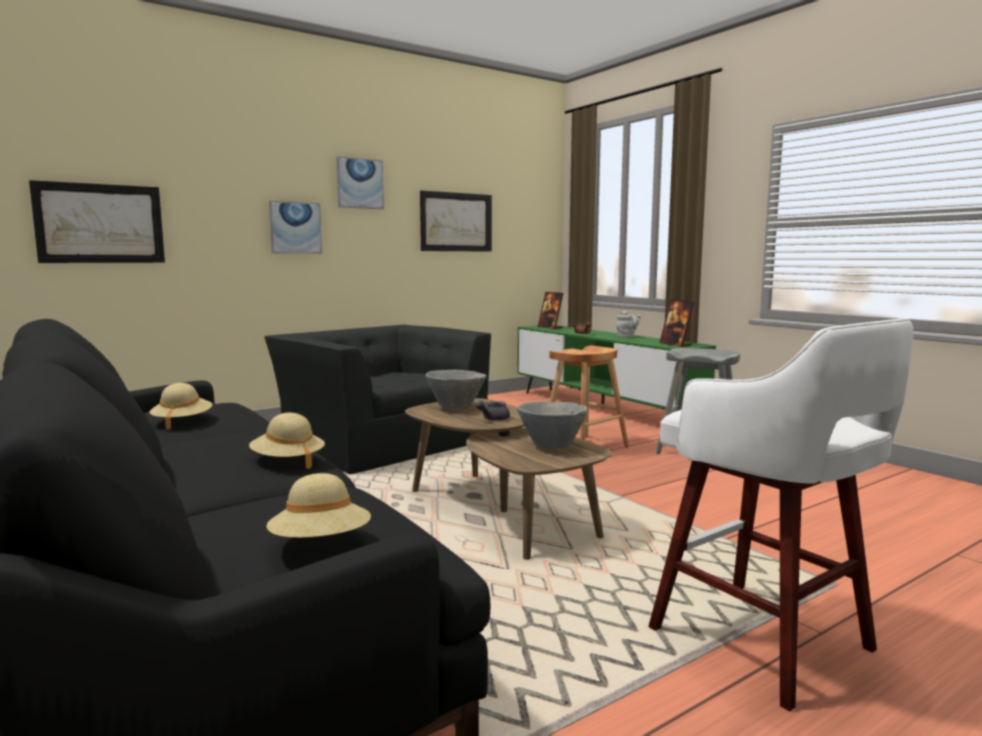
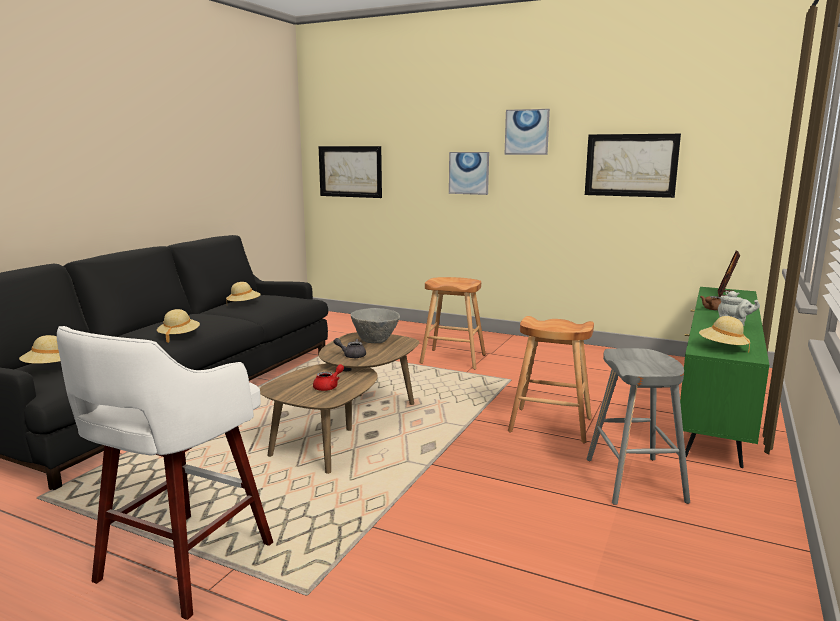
camera: 60 degrees right, 5 degrees up
black armchair [264,325,491,474] -> brown stool [419,277,486,369]
grey bowl [517,402,587,449] -> red teapot [313,364,344,391]
picture frame [659,300,694,347] -> beige hat [699,316,750,353]

